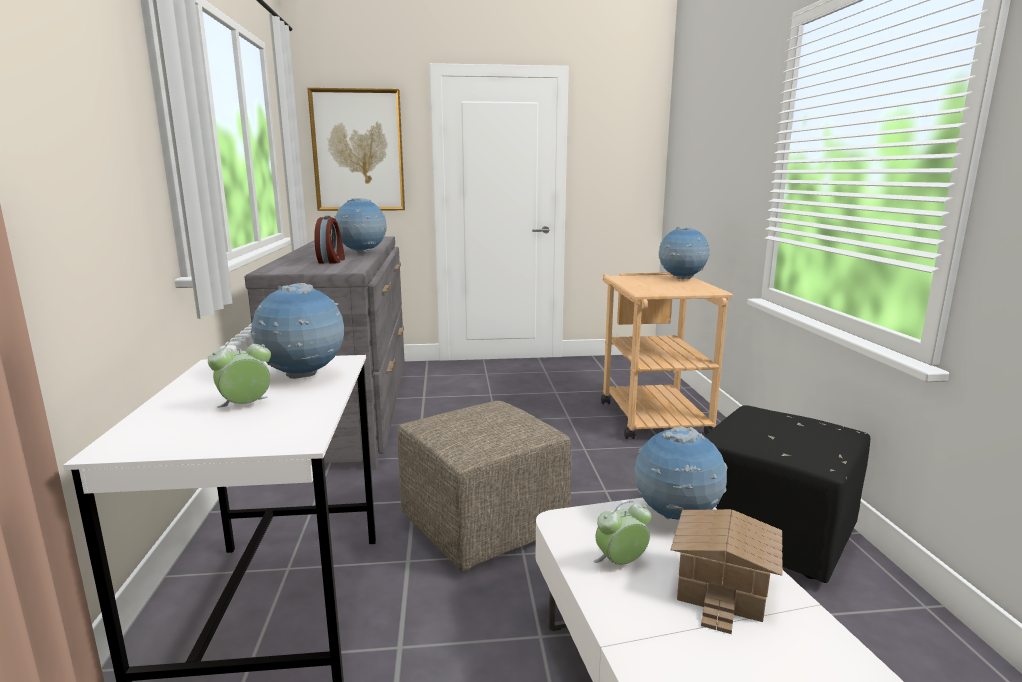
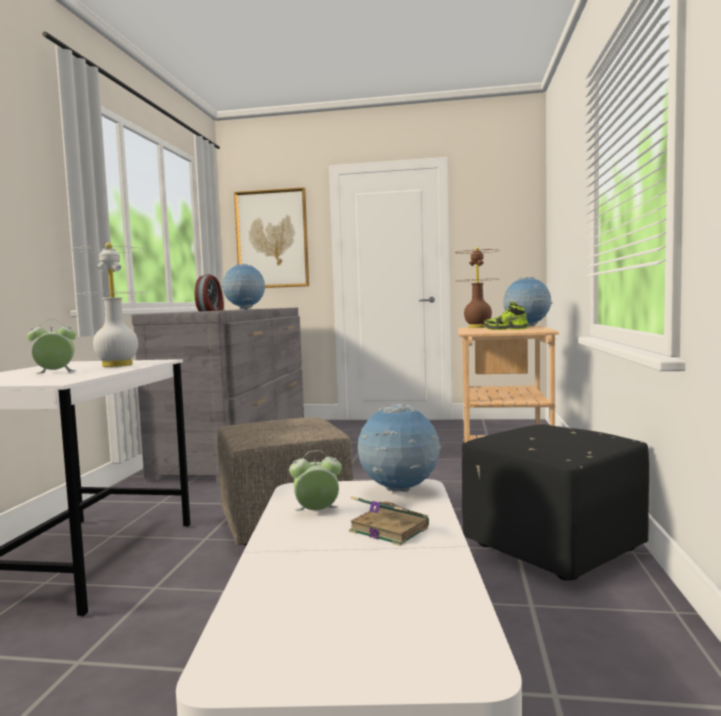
camera: 15 degrees right, 10 degrees down
globe [251,283,344,379] -> white table lamp [72,243,147,367]
toy house [670,509,783,634] -> book [349,496,429,546]
none -> brown table lamp [455,247,499,328]
none -> shoe [484,302,529,330]

